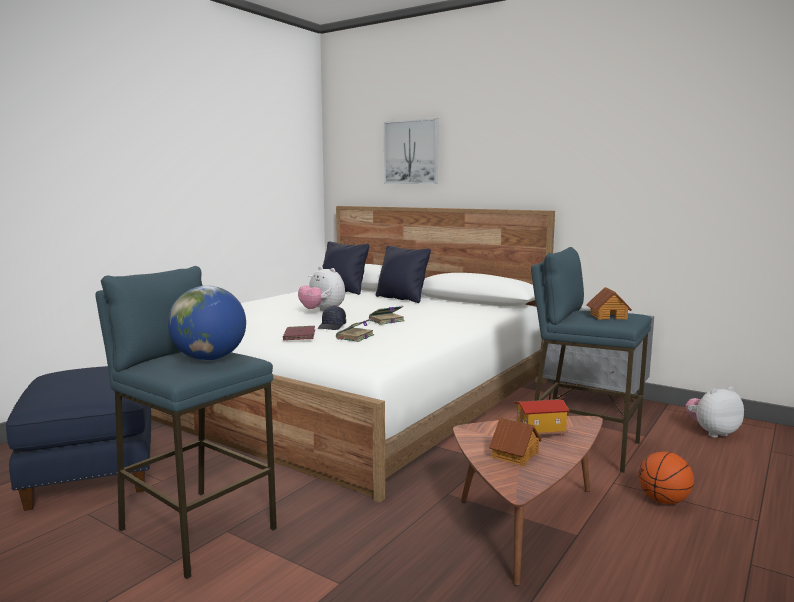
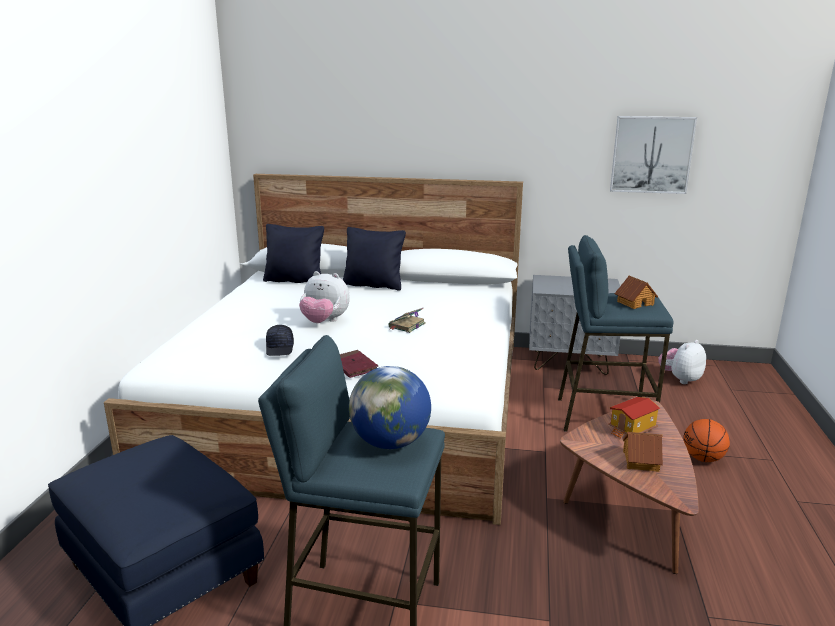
camera: 25 degrees left, 10 degrees up
black cap [318,306,346,330] -> black cap moved to [266,325,294,356]
book [336,318,374,342] -> none
picture [384,118,439,184] -> picture moved to [610,116,697,194]

